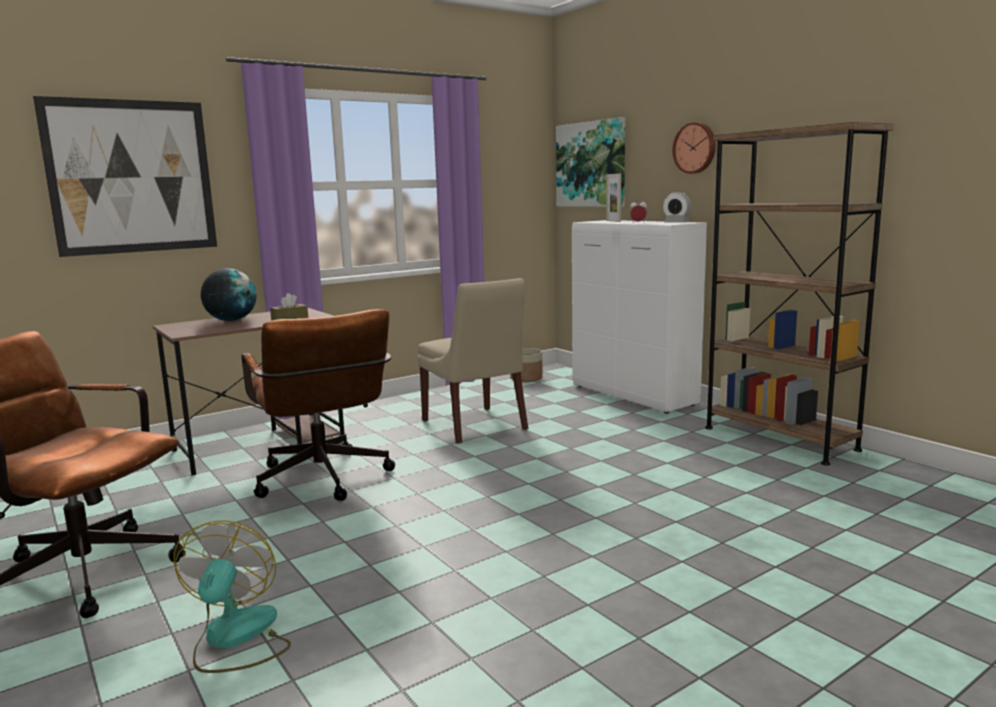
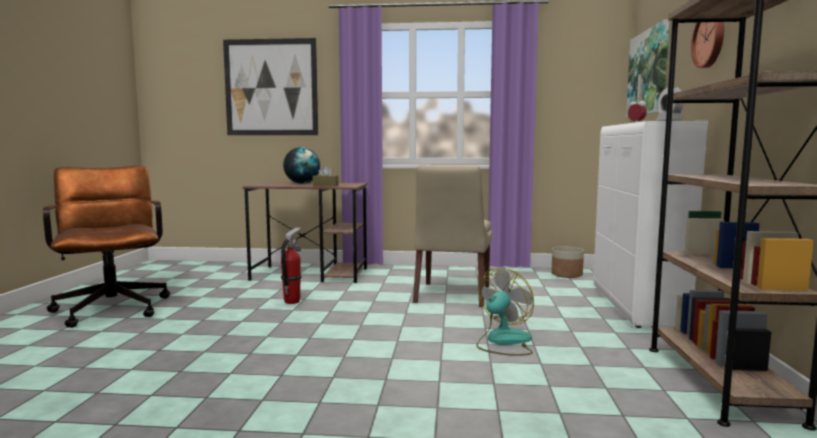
camera: 40 degrees right, 5 degrees down
fan [174,520,291,673] -> fan moved to [476,268,534,356]
brown office chair [242,309,395,501] -> fire extinguisher [281,227,302,304]

